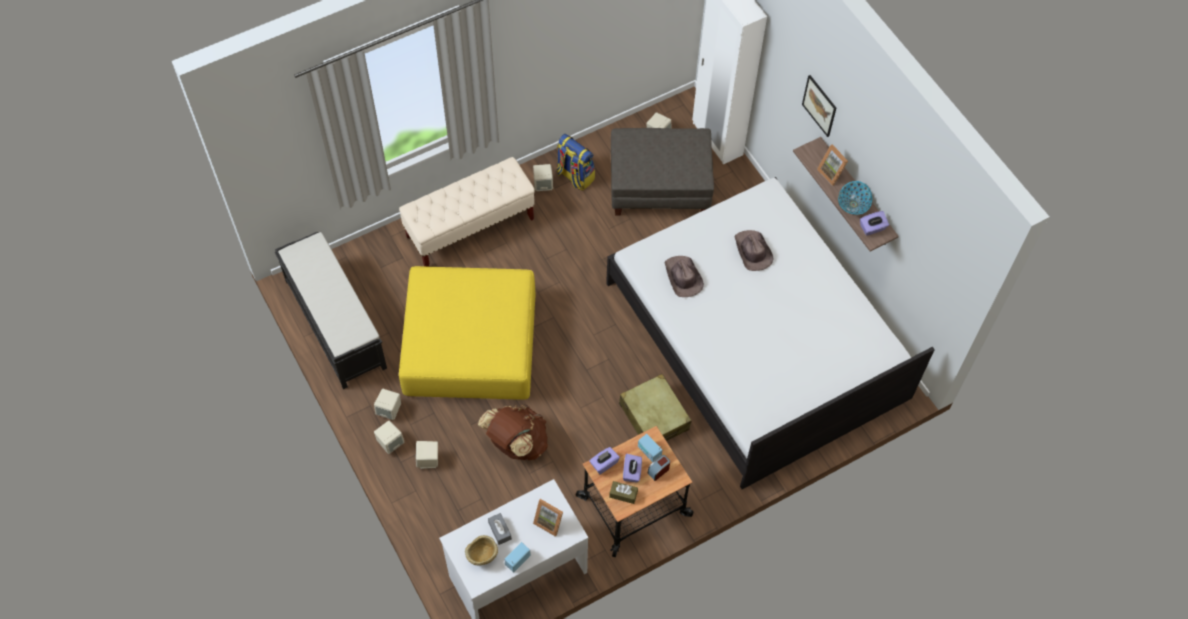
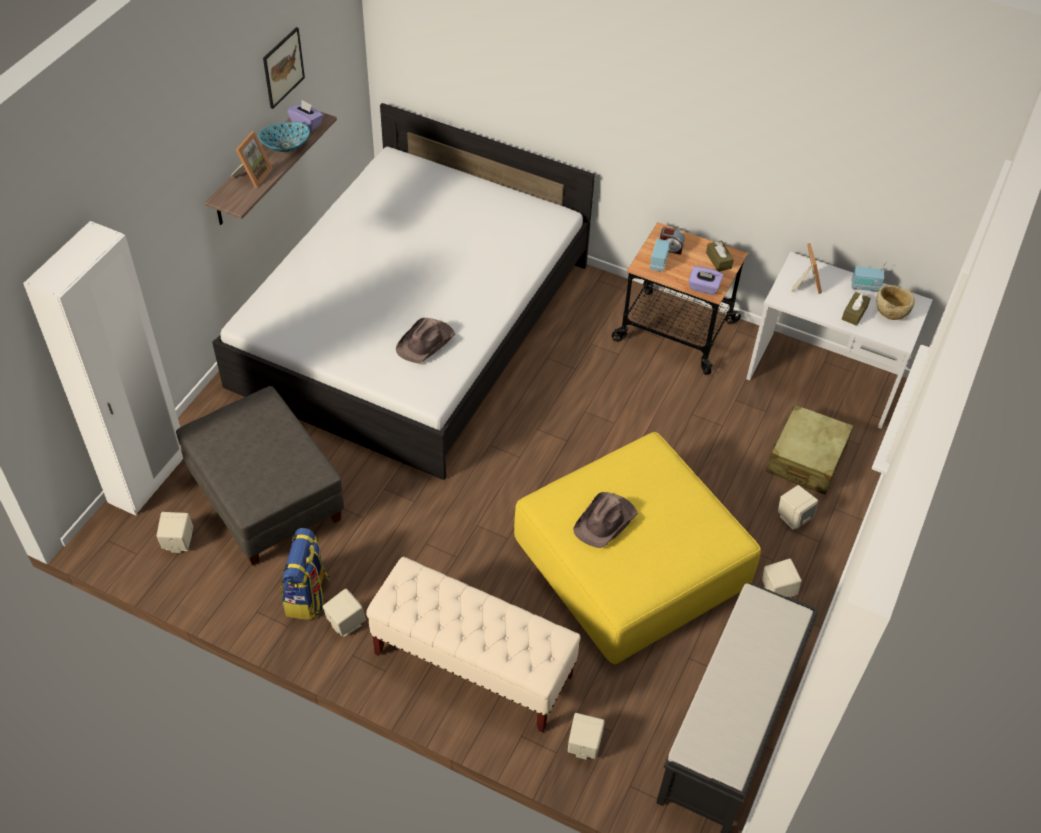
camera: 125 degrees left, 10 degrees down
beige speaker [374,421,404,454] -> beige speaker moved to [568,713,605,760]
brown backpack [478,404,548,460] -> none
grey tissue box [488,513,512,545] -> brown tissue box [842,292,871,326]
beige suitcase [619,374,692,441] -> beige suitcase moved to [766,405,853,495]
purple tissue box [623,454,642,483] -> none
brown hat [734,230,773,271] -> brown hat moved to [573,492,638,548]
picture [802,75,836,137] -> picture moved to [263,27,305,109]

